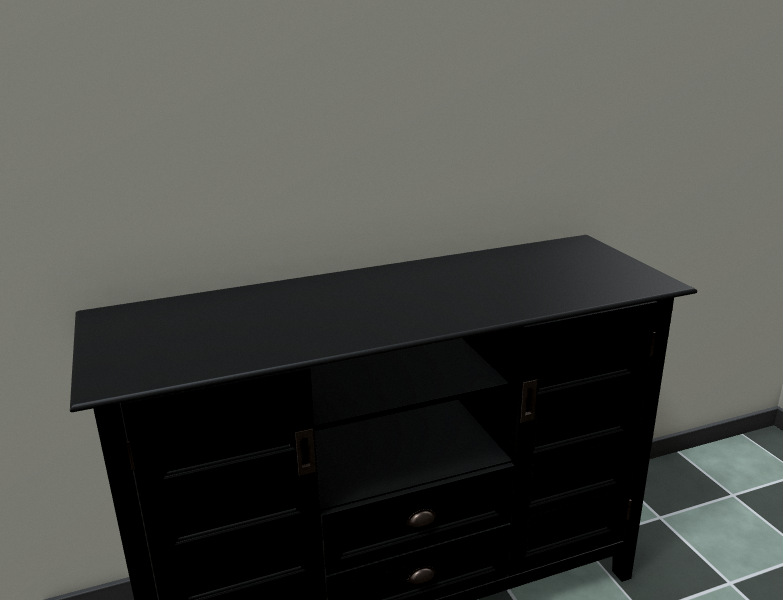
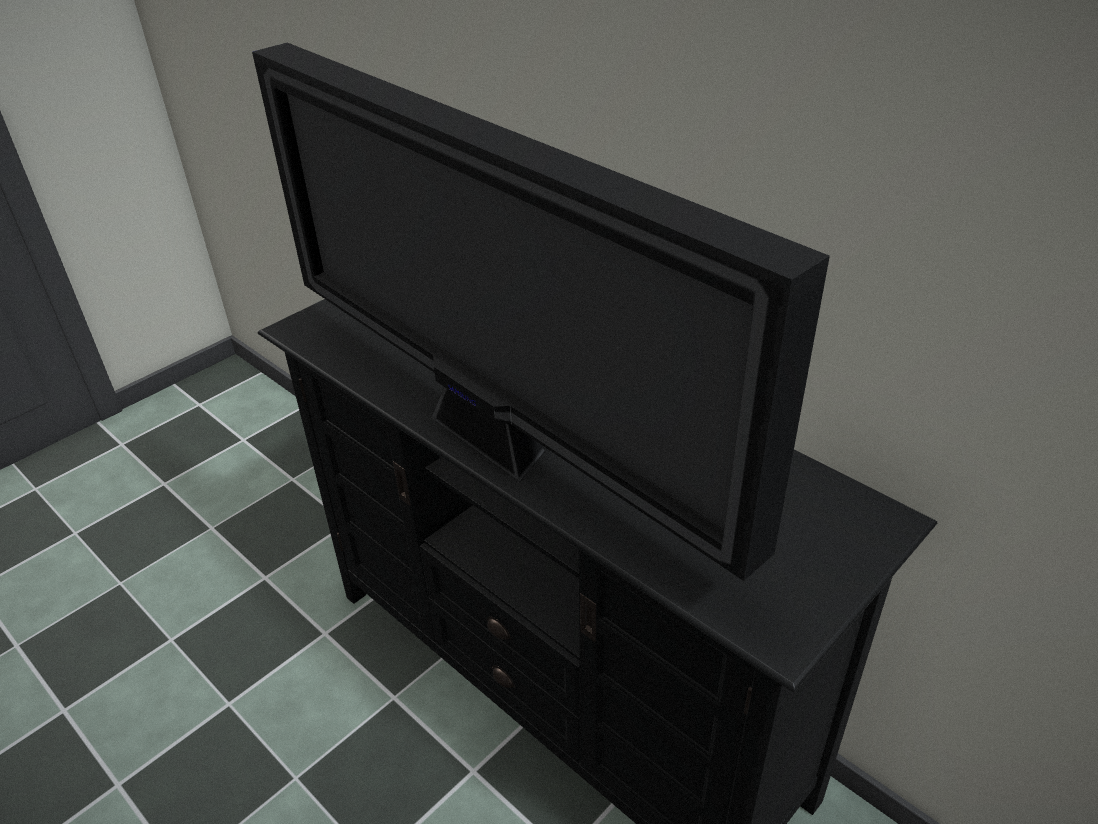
camera: 65 degrees right, 15 degrees up
none -> television [252,43,830,581]

